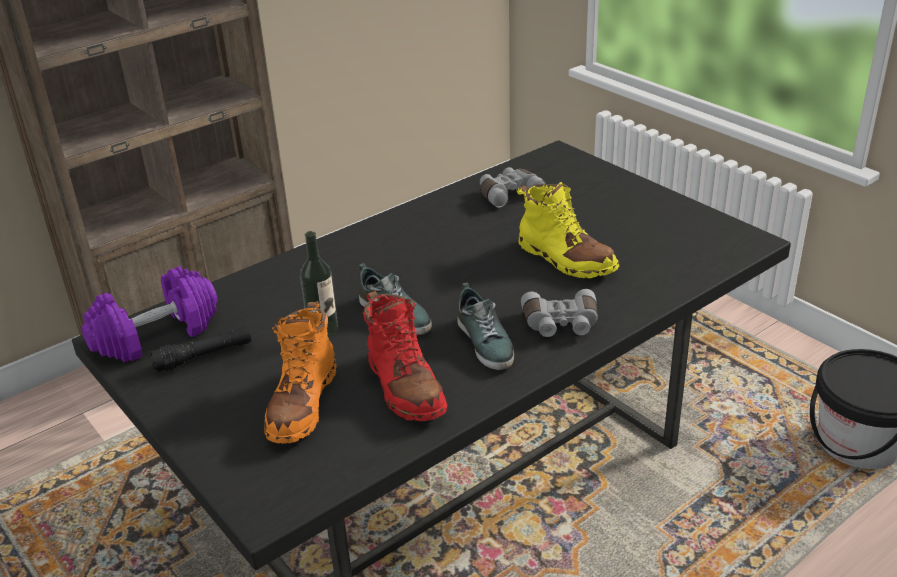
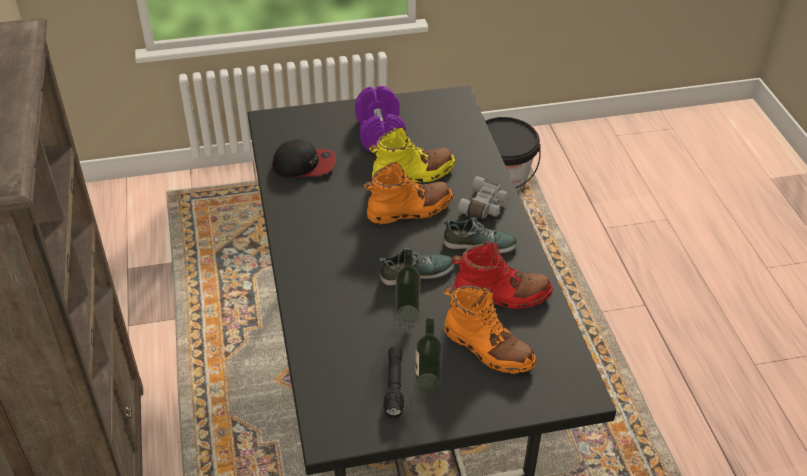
camera: 65 degrees left, 10 degrees up
purple dumbbell [81,266,218,362] -> purple dumbbell moved to [355,86,406,152]
grey binoculars [480,167,546,207] -> cap [272,139,336,177]
none -> orange boot [364,162,453,225]
none -> bottle [415,318,442,393]

